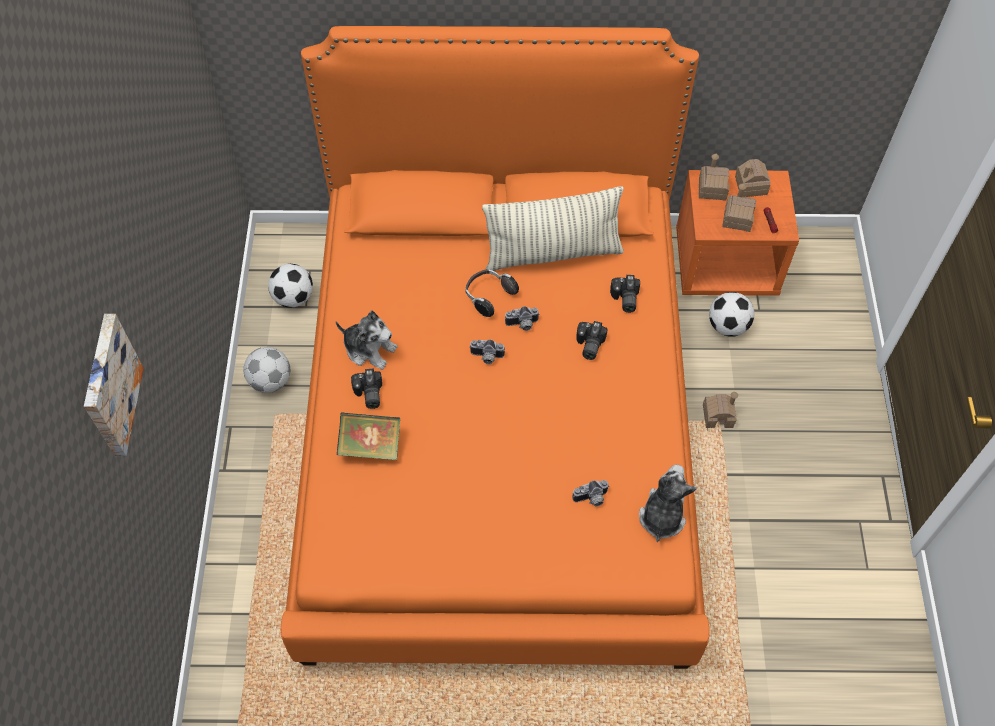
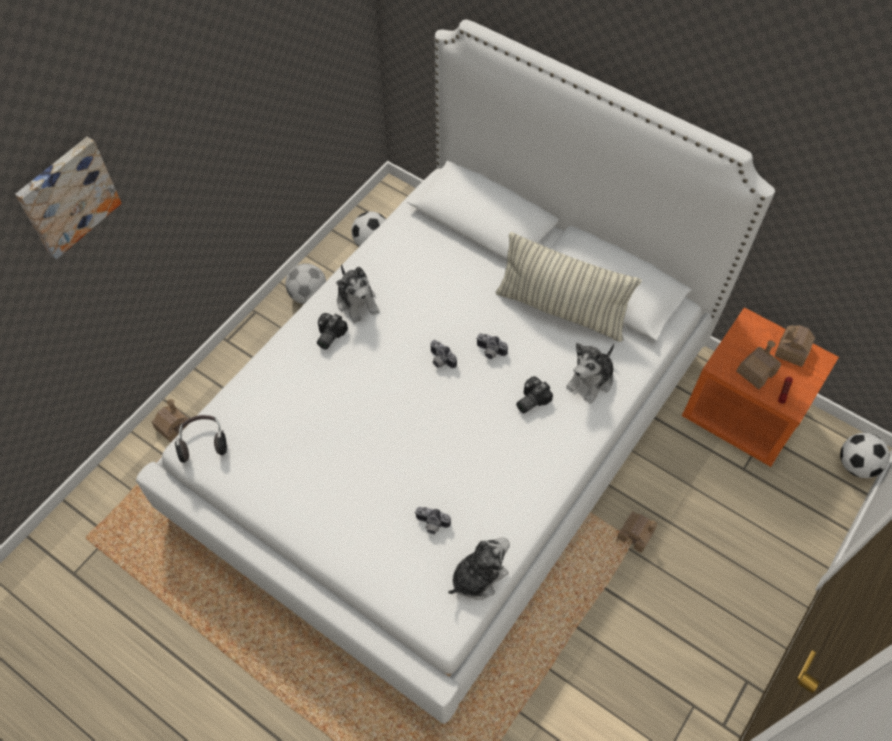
camera: 35 degrees right, 0 degrees up
orange bed [281,26,710,669] -> white bed [136,19,775,724]
book [337,412,400,460] -> none
headphones [465,269,519,317] -> headphones moved to [175,415,227,463]
camera [610,275,640,313] -> plush toy [566,343,614,404]
toy house [699,154,729,201] -> toy house moved to [151,399,188,443]
football [709,292,755,337] -> football moved to [840,433,890,478]

